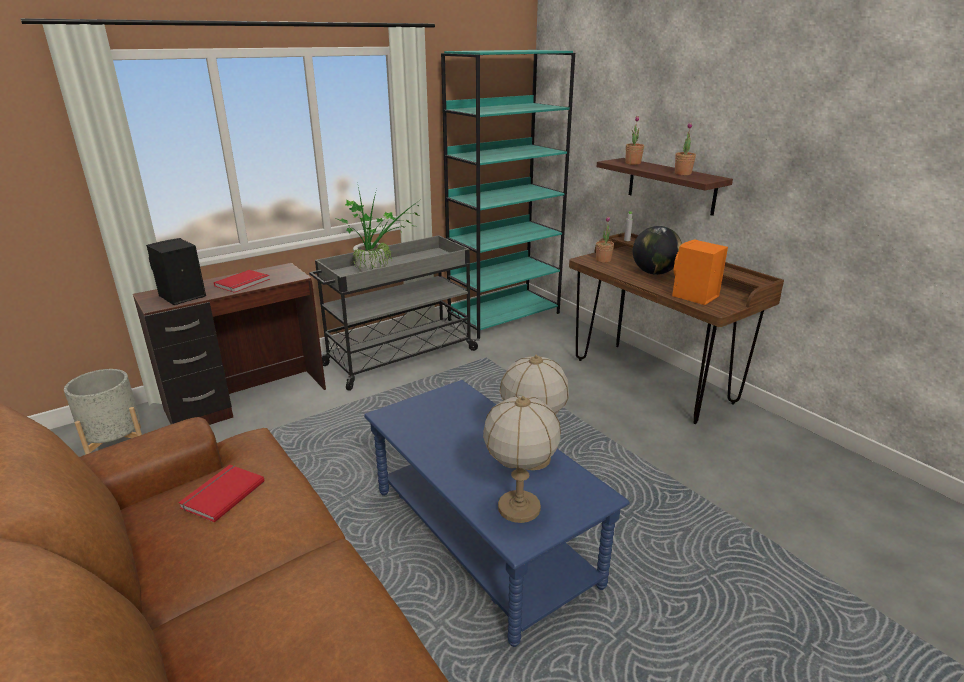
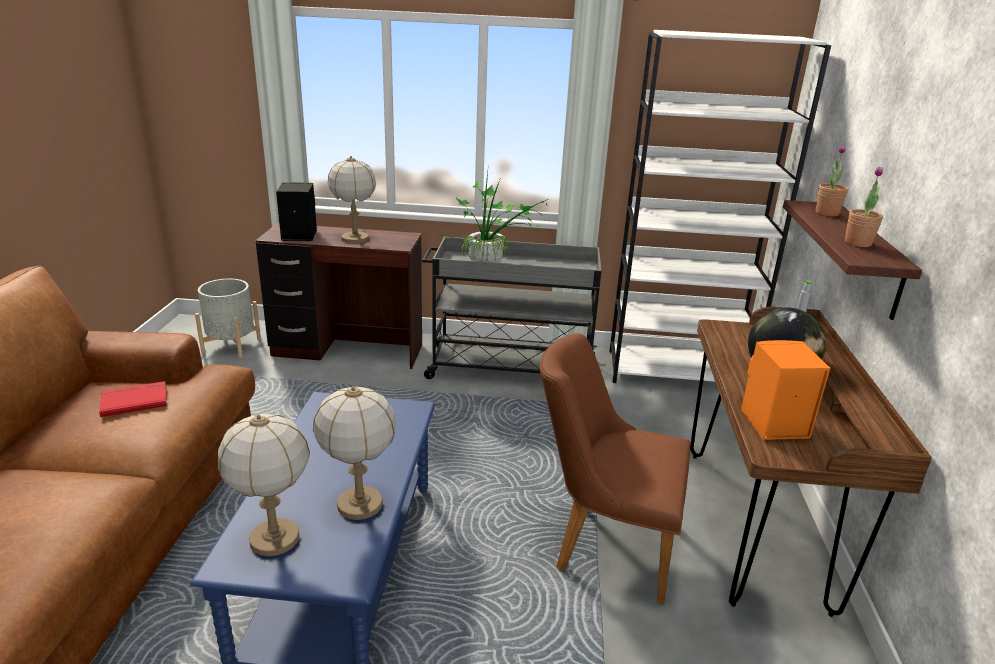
camera: 40 degrees right, 0 degrees up
red book [214,270,270,293] -> table lamp [328,156,376,243]
turquoise bookcase [441,50,575,338] -> white bookcase [609,30,831,383]
potted plant [596,216,614,263] -> none
none -> brown chair [540,333,691,605]

